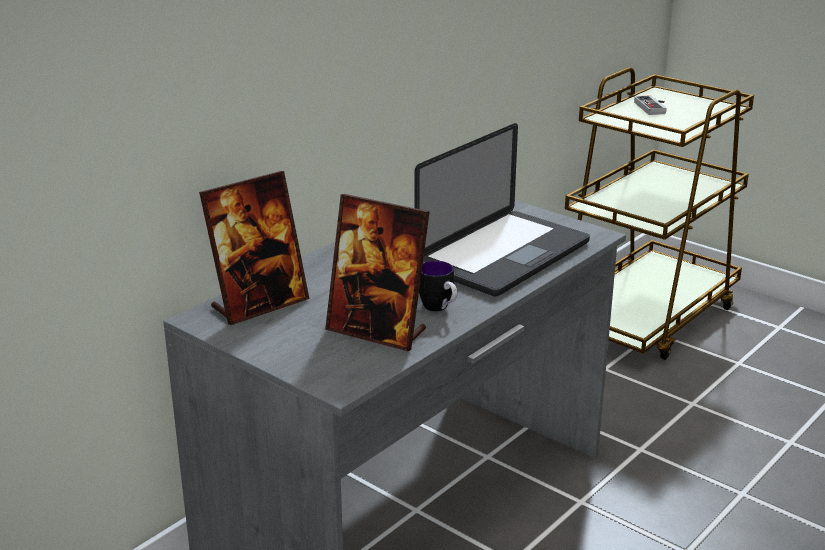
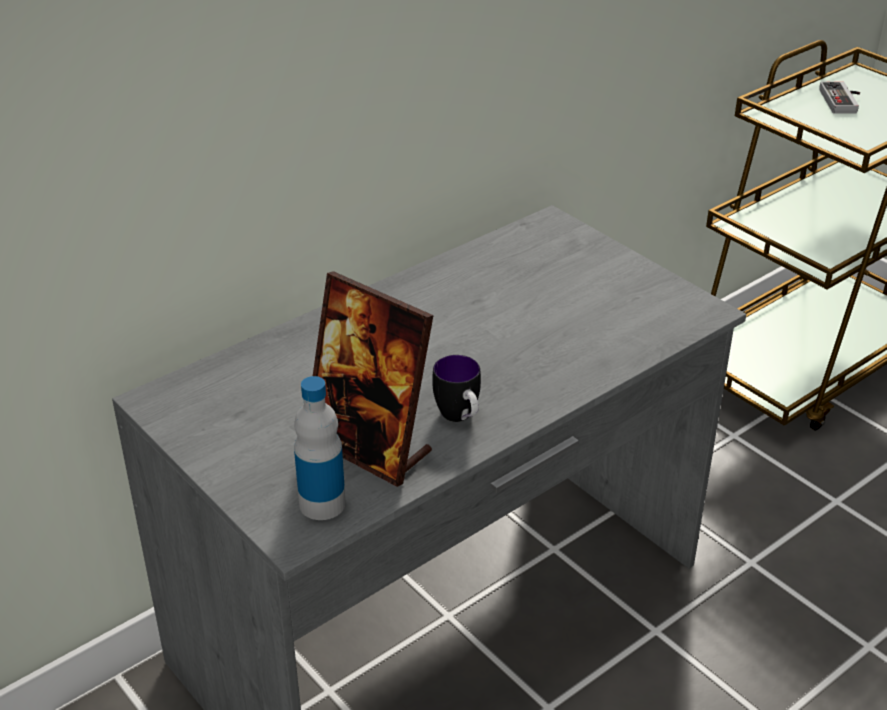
camera: 10 degrees right, 10 degrees up
picture frame [199,171,309,325] -> none
laptop [415,123,590,296] -> none
none -> bottle [294,376,346,520]

